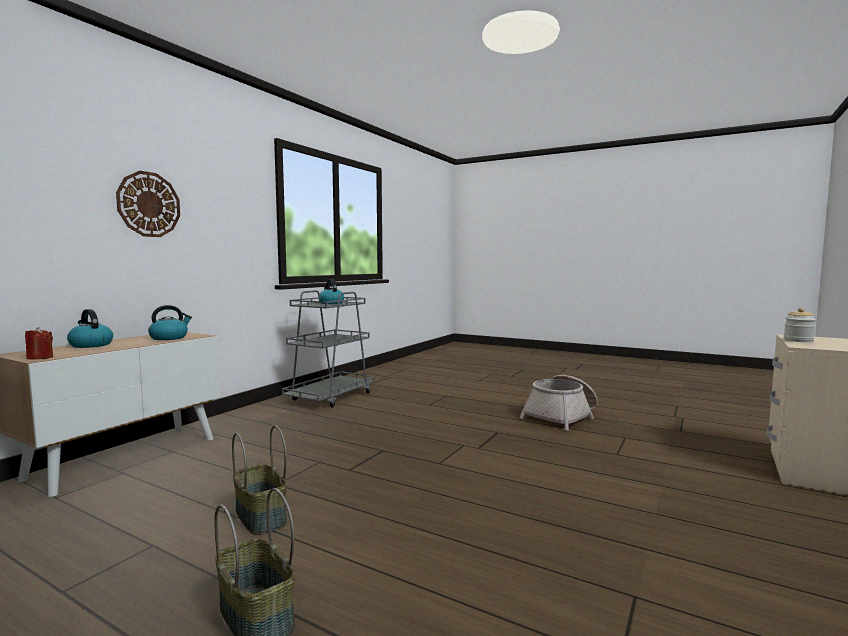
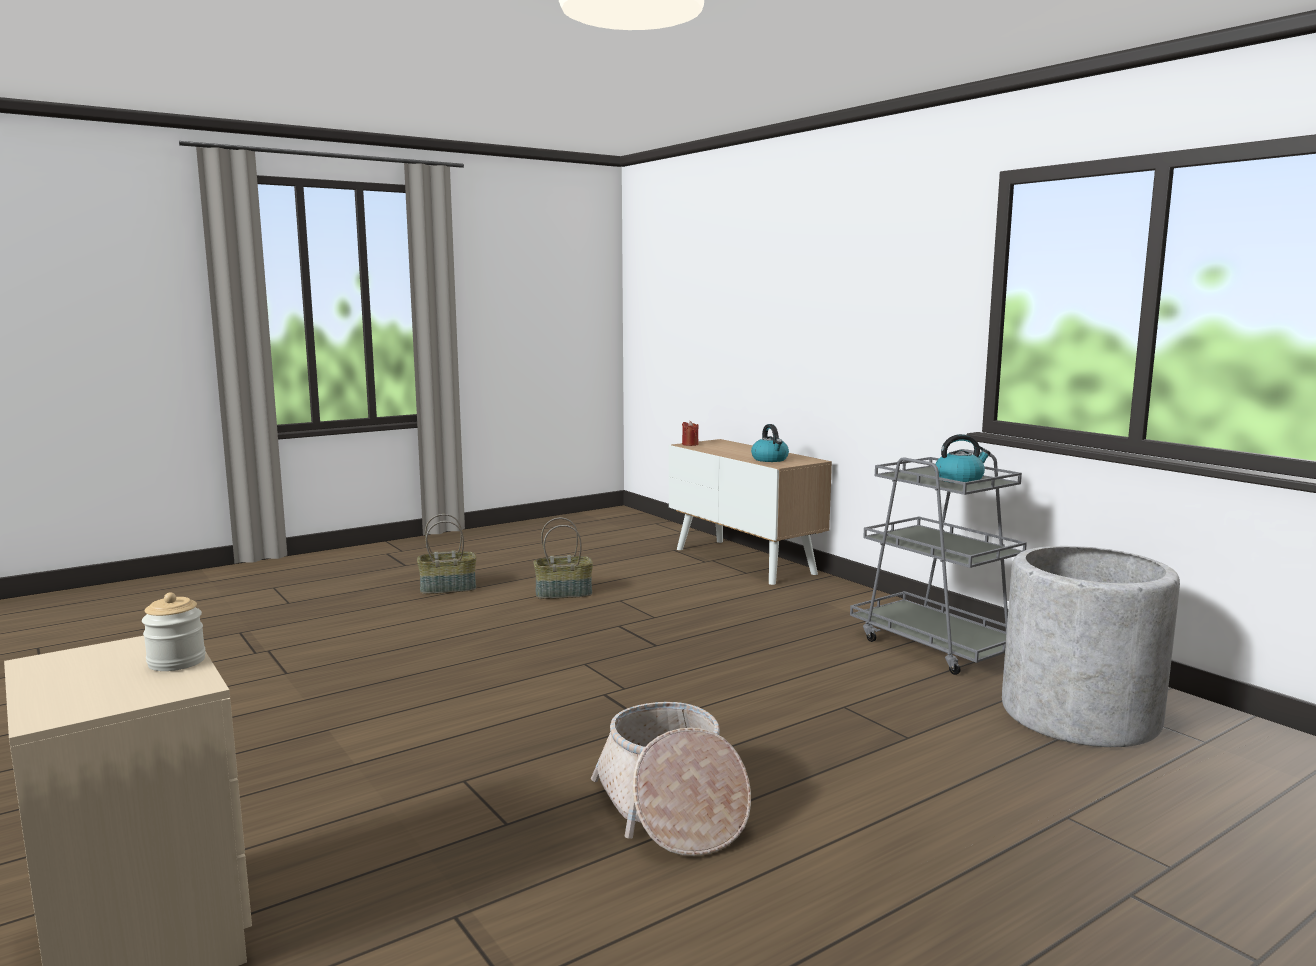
camera: 115 degrees right, 5 degrees up
kettle [67,309,113,348] -> none
wall clock [116,171,180,237] -> none
none -> grey planter [1002,546,1180,747]

